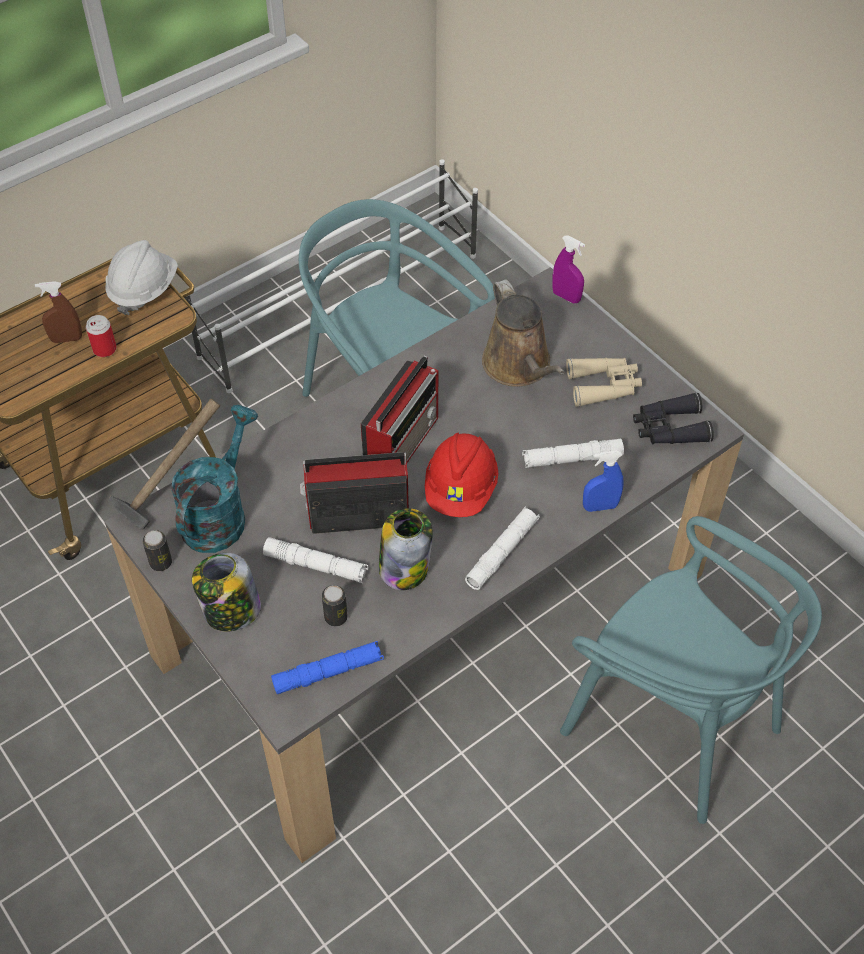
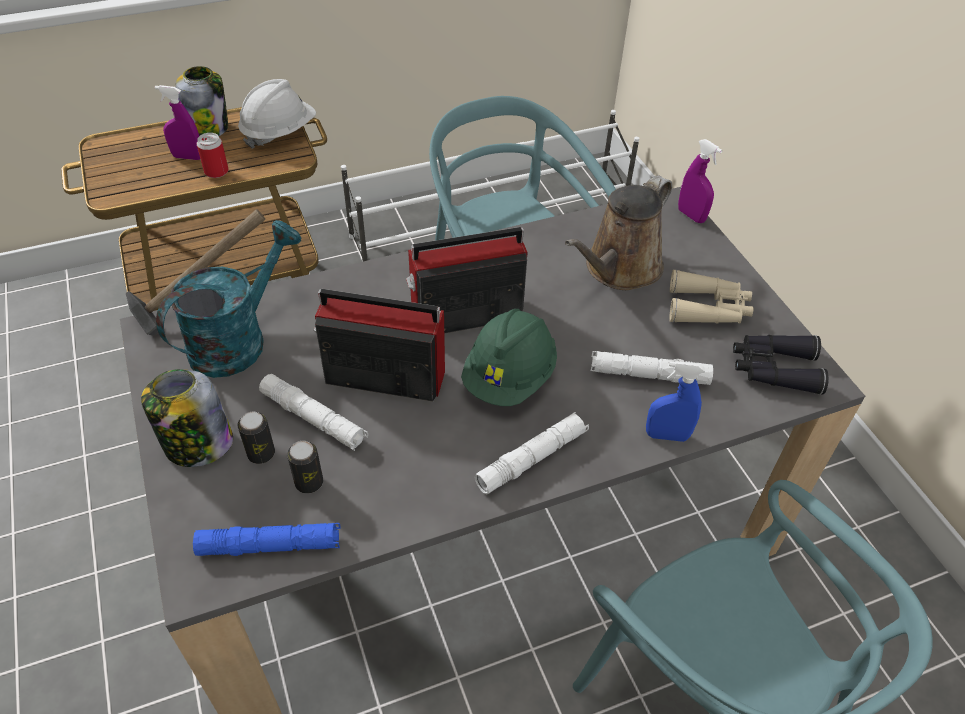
camera: 15 degrees right, 5 degrees down
brown spray bottle [35,281,82,343] -> purple spray bottle [155,85,200,160]
can [143,530,172,571] -> can moved to [238,412,275,464]
radio [361,356,438,463] -> radio turned 150 degrees counterclockwise [406,227,528,334]
jar [379,508,433,590] -> jar moved to [176,66,228,136]
red hard hat [425,433,498,517] -> green hard hat [461,309,557,406]
brown watering can [482,279,565,387] -> brown watering can turned 45 degrees clockwise [565,176,672,290]

